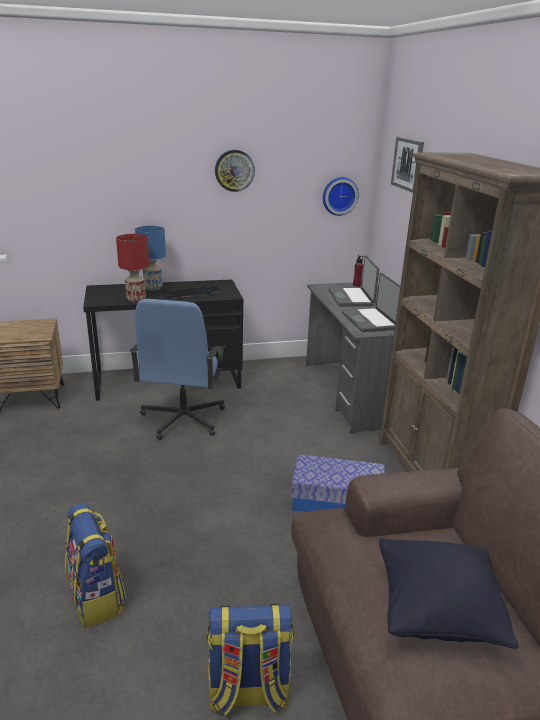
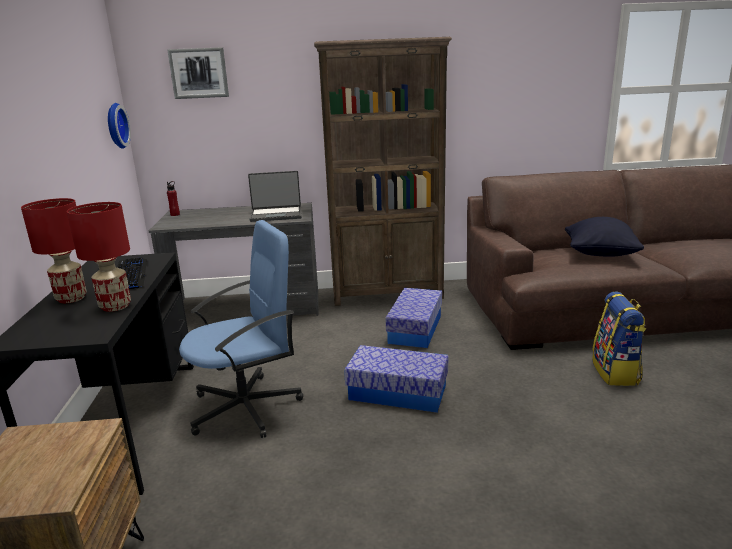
camera: 80 degrees left, 5 degrees down
backpack [65,503,126,628] -> none
blue office chair [130,299,225,440] -> blue office chair turned 45 degrees counterclockwise [179,220,303,438]
blue table lamp [135,226,166,291] -> red table lamp [21,198,87,303]
wall clock [215,150,255,192] -> none
laptop [329,255,379,307] -> none
none -> storage box [344,345,448,413]

